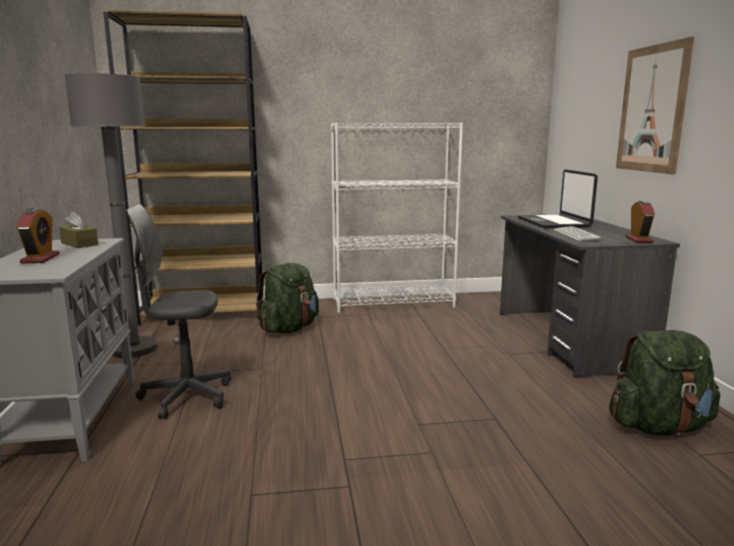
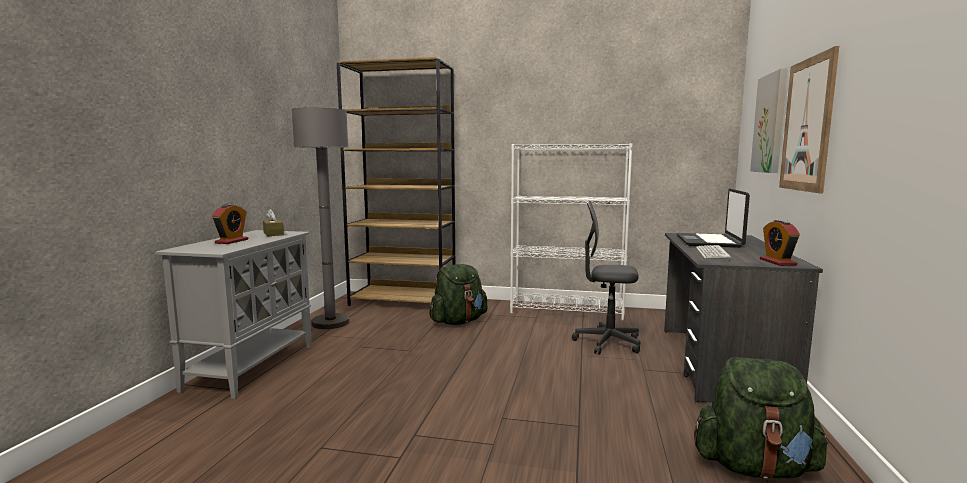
camera: 20 degrees right, 5 degrees down
grey office chair [126,204,231,419] -> grey office chair moved to [572,200,640,354]
alarm clock [626,200,655,243] -> alarm clock turned 150 degrees clockwise [760,220,800,266]
none -> picture [750,68,788,173]

